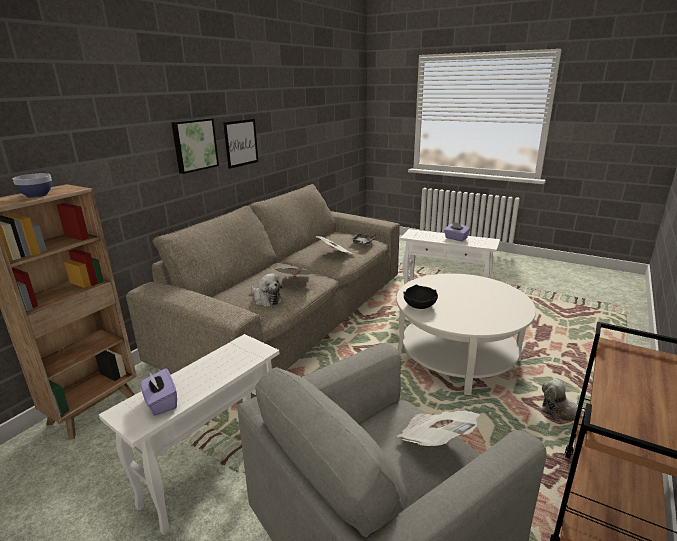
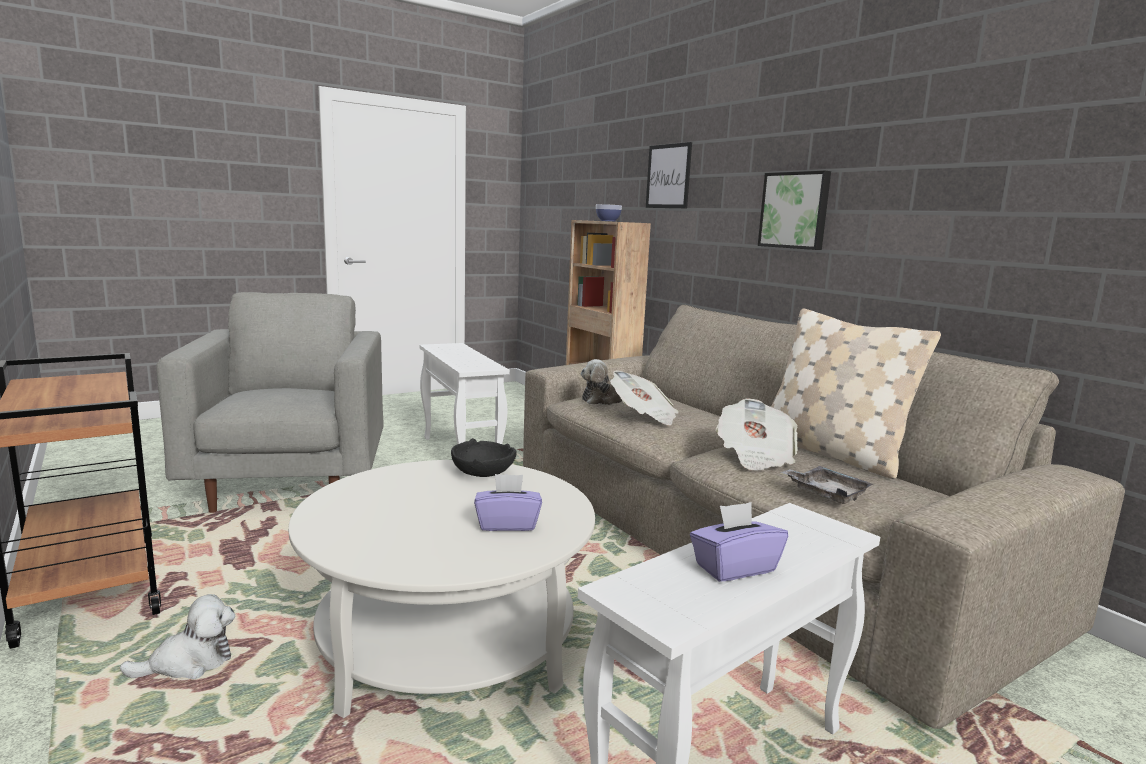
camera: 115 degrees right, 10 degrees down
purple tissue box [140,369,177,416] -> purple tissue box moved to [474,474,542,531]
picture [223,119,258,169] -> picture moved to [646,142,692,208]
newspaper [397,410,480,446] -> none
none -> beige pillow [771,309,941,479]

